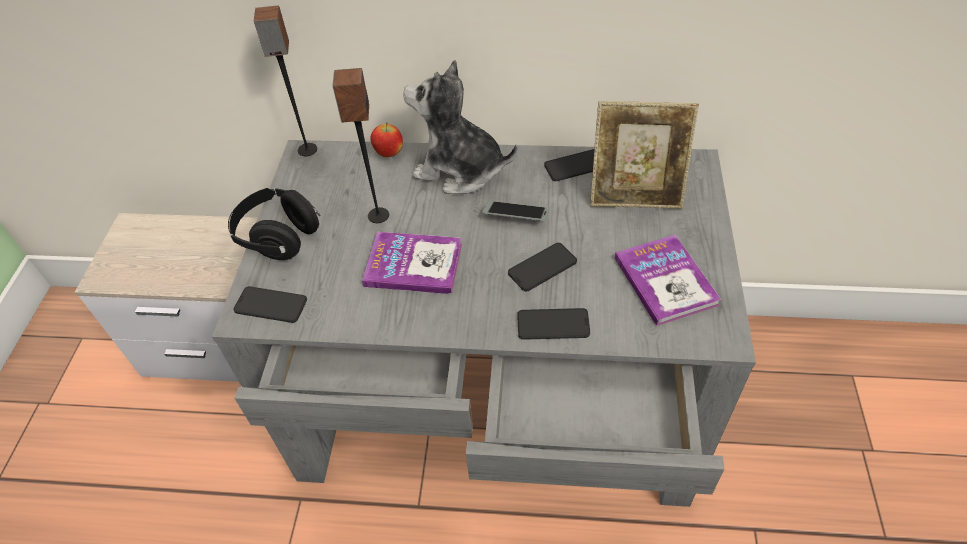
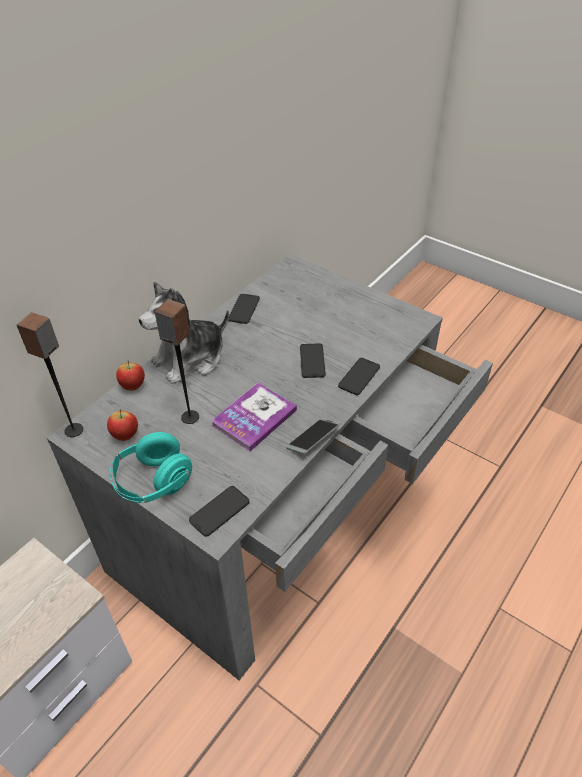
camera: 60 degrees left, 5 degrees down
black headphones [228,188,320,260] -> turquoise headphones [110,432,192,503]
phone [482,201,549,221] -> phone moved to [286,418,341,454]
picture frame [590,101,699,209] -> none
book [615,235,721,326] -> none
none -> apple [107,410,138,441]

